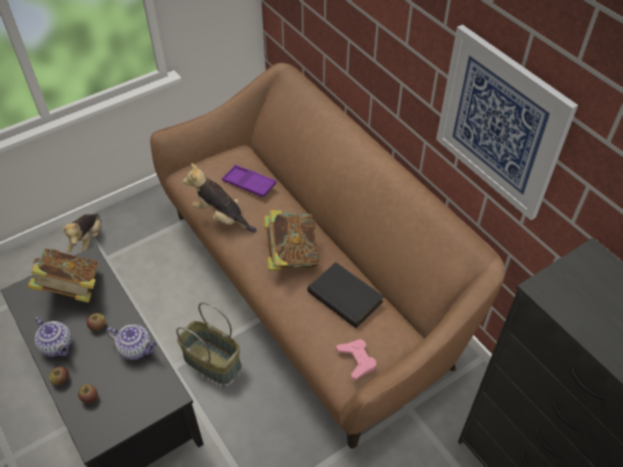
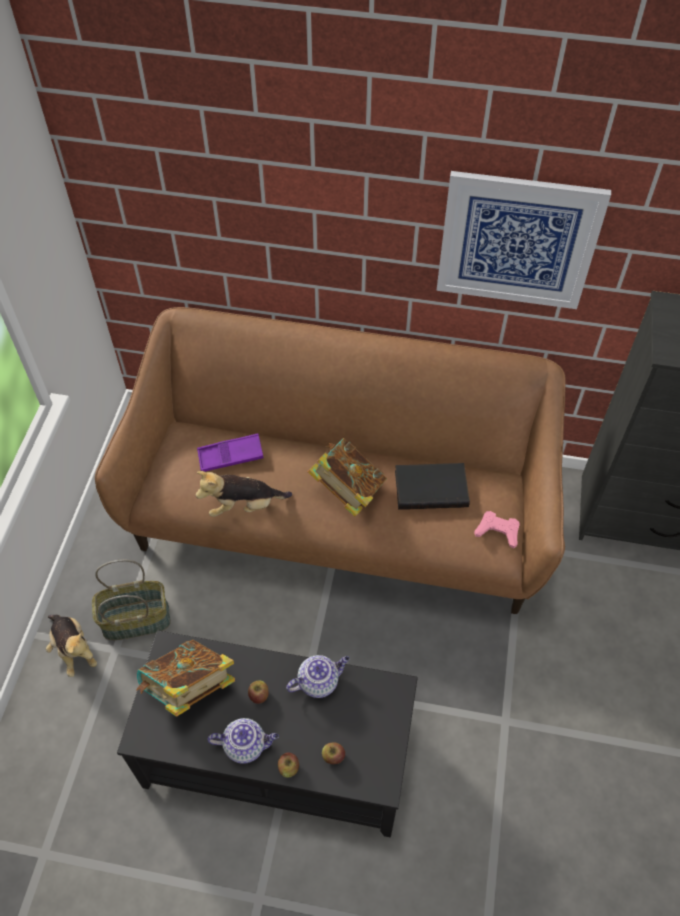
camera: 45 degrees left, 5 degrees up
basket [176,302,241,384] -> basket moved to [92,560,171,640]

